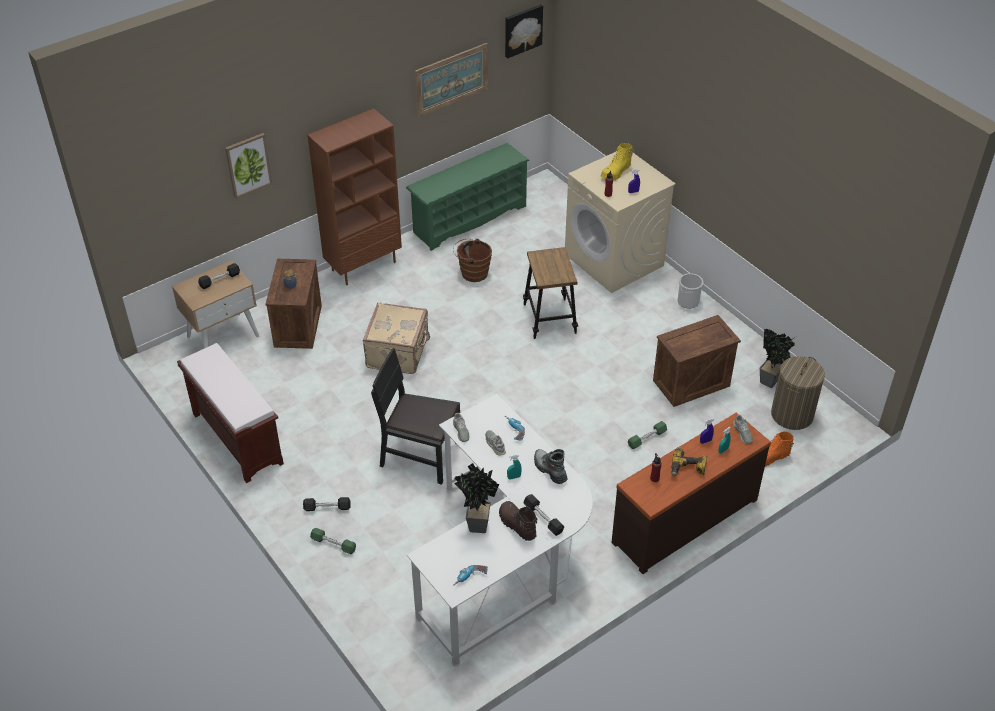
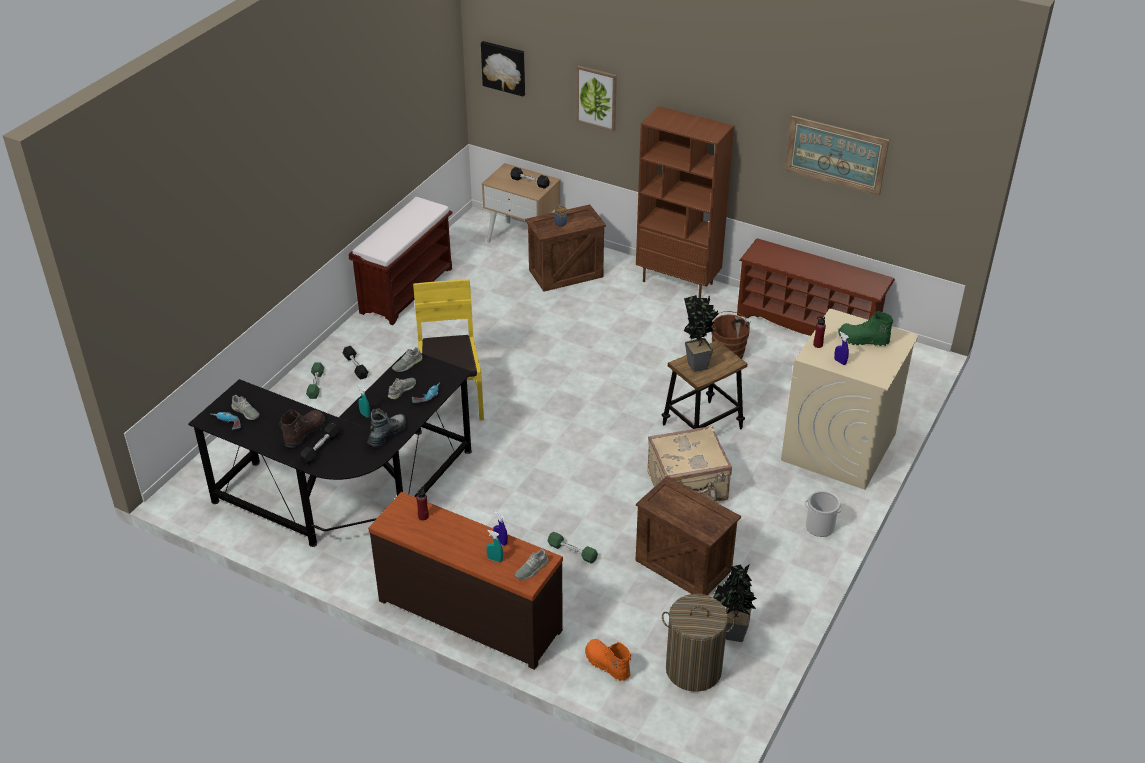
camera: 65 degrees right, 5 degrees down
beige suitcase [363,302,430,374] -> beige suitcase moved to [648,425,732,501]
black chair [371,348,460,485] -> yellow chair [413,279,484,421]
green shoe rack [406,143,530,251] -> brown shoe rack [737,239,895,336]
white desk [407,394,593,667] -> black desk [188,349,472,547]
potted plant [455,463,499,533] -> potted plant moved to [683,295,719,372]
picture [505,4,543,58] -> picture moved to [481,41,525,97]
yellow boot [601,143,634,181] -> green boot [838,312,893,346]
power drill [671,447,708,476] -> none
none -> grey shoe [231,395,259,420]

